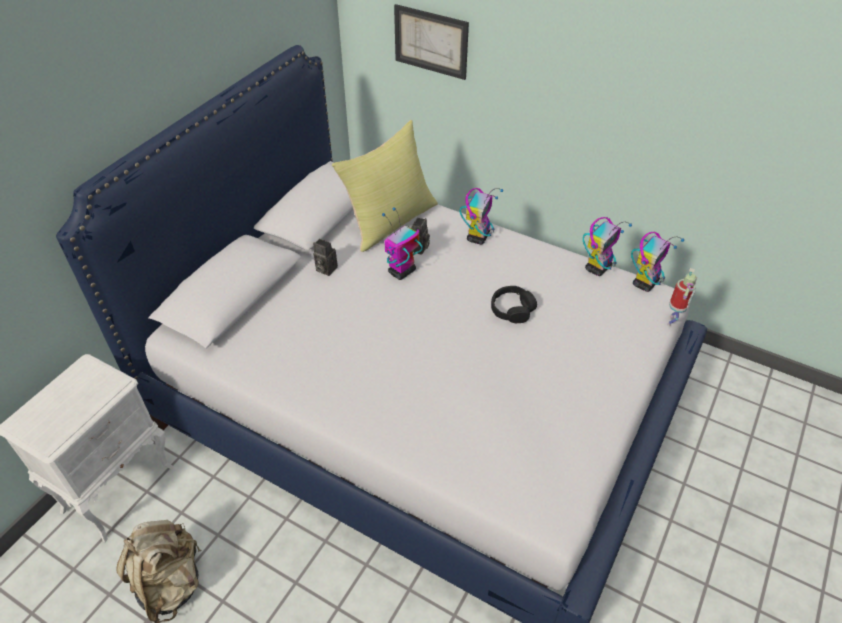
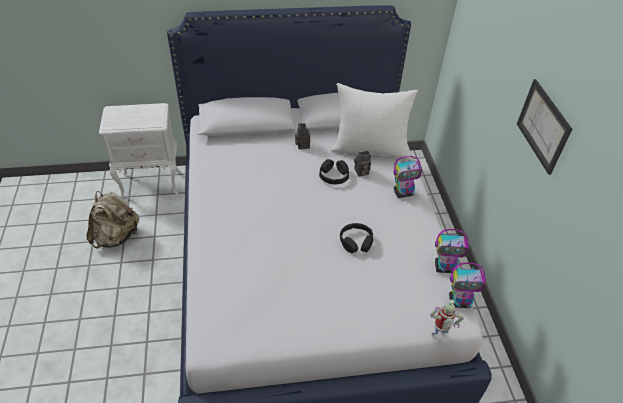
camera: 50 degrees right, 0 degrees up
yellow pillow [332,120,438,252] -> white pillow [331,83,418,159]
toy robot [382,207,423,280] -> black headphones [319,159,349,184]
picture [394,4,469,80] -> picture moved to [517,79,572,175]

